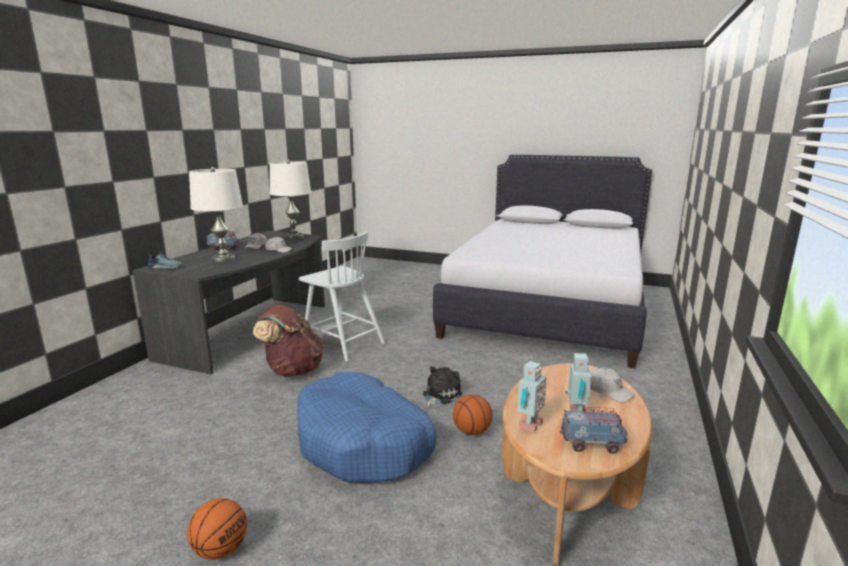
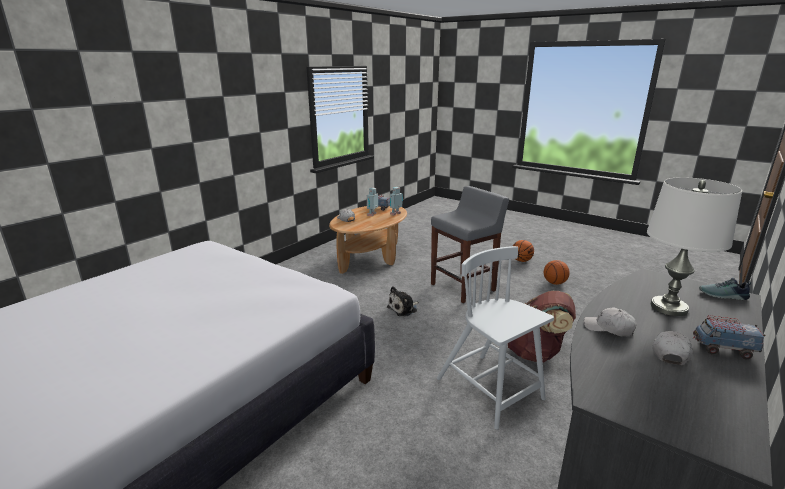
camera: 165 degrees left, 5 degrees up
white table lamp [270,160,311,239] -> none
blue dog bed [297,372,437,483] -> grey stool [431,186,509,303]
basketball [453,394,493,435] -> basketball moved to [544,260,570,285]

